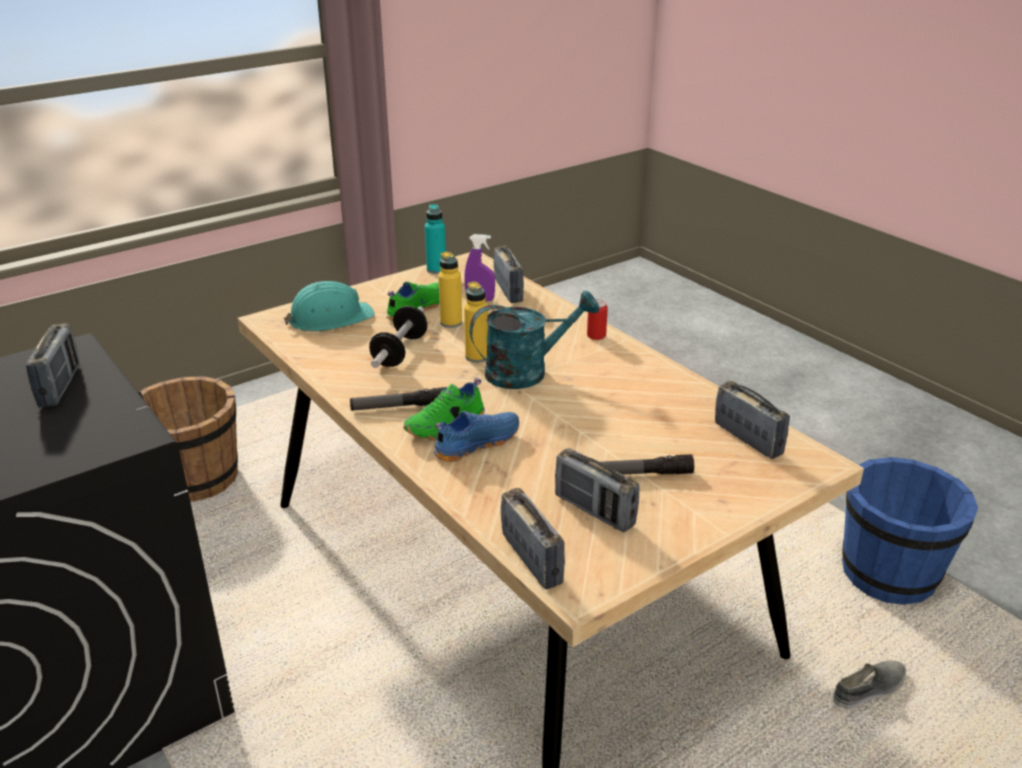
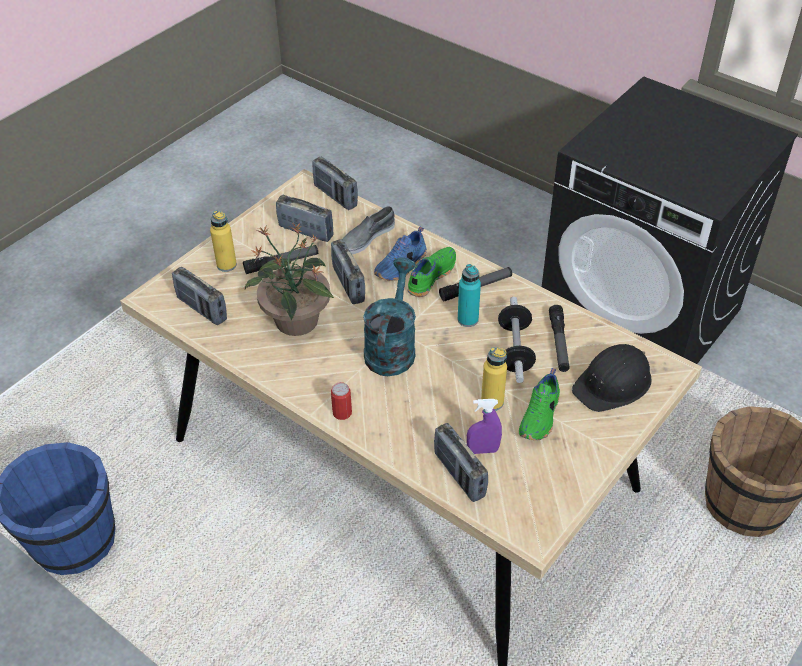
camera: 165 degrees right, 15 degrees up
radio [26,323,80,407] -> radio moved to [331,239,365,304]
turquoise hard hat [284,281,375,331] -> black hard hat [572,344,651,412]
turquoise bottle [425,204,446,274] -> turquoise bottle moved to [458,264,481,327]
yellow bottle [464,282,488,363] -> yellow bottle moved to [210,210,237,272]
turquoise watering can [470,291,599,389] -> turquoise watering can turned 135 degrees clockwise [363,258,416,376]
grey shoe [833,660,906,709] -> grey shoe moved to [343,206,395,254]
none -> potted plant [245,223,334,336]
none -> flashlight [549,305,570,372]

